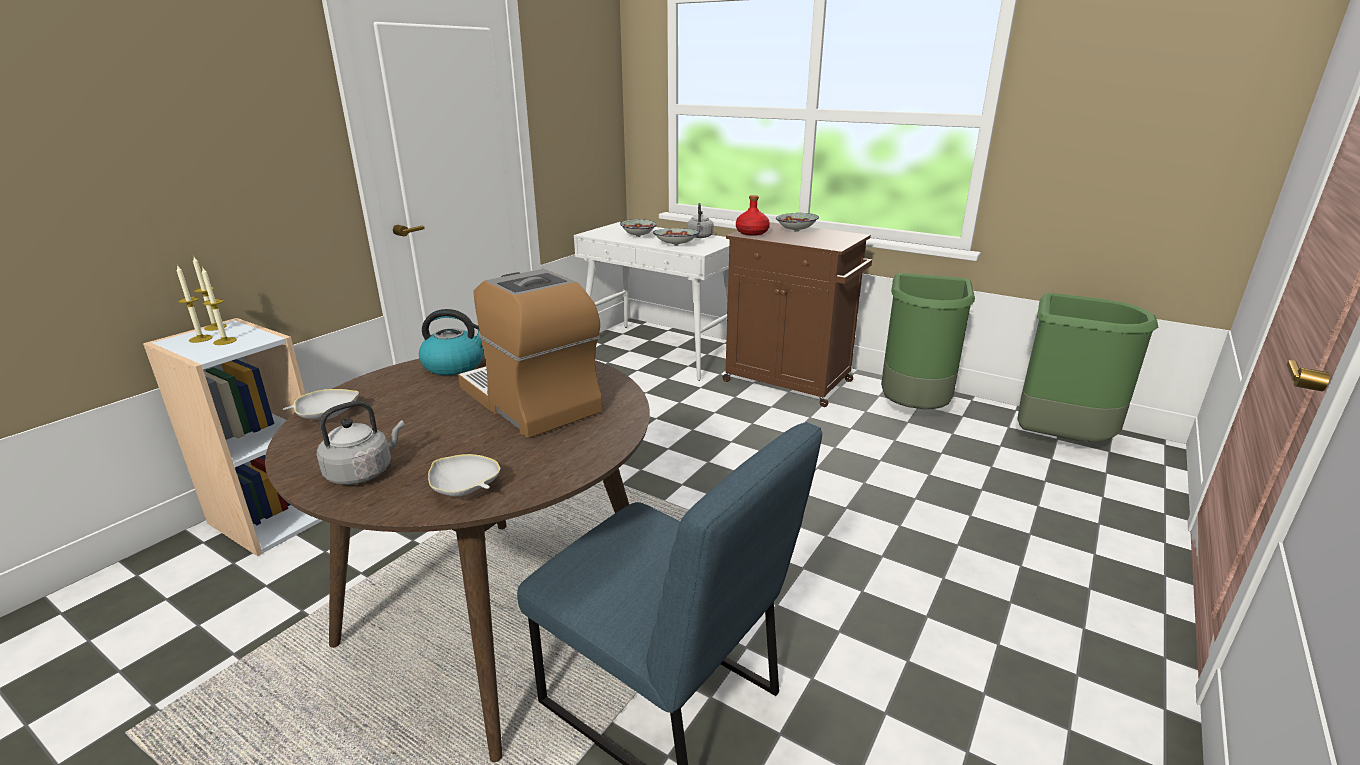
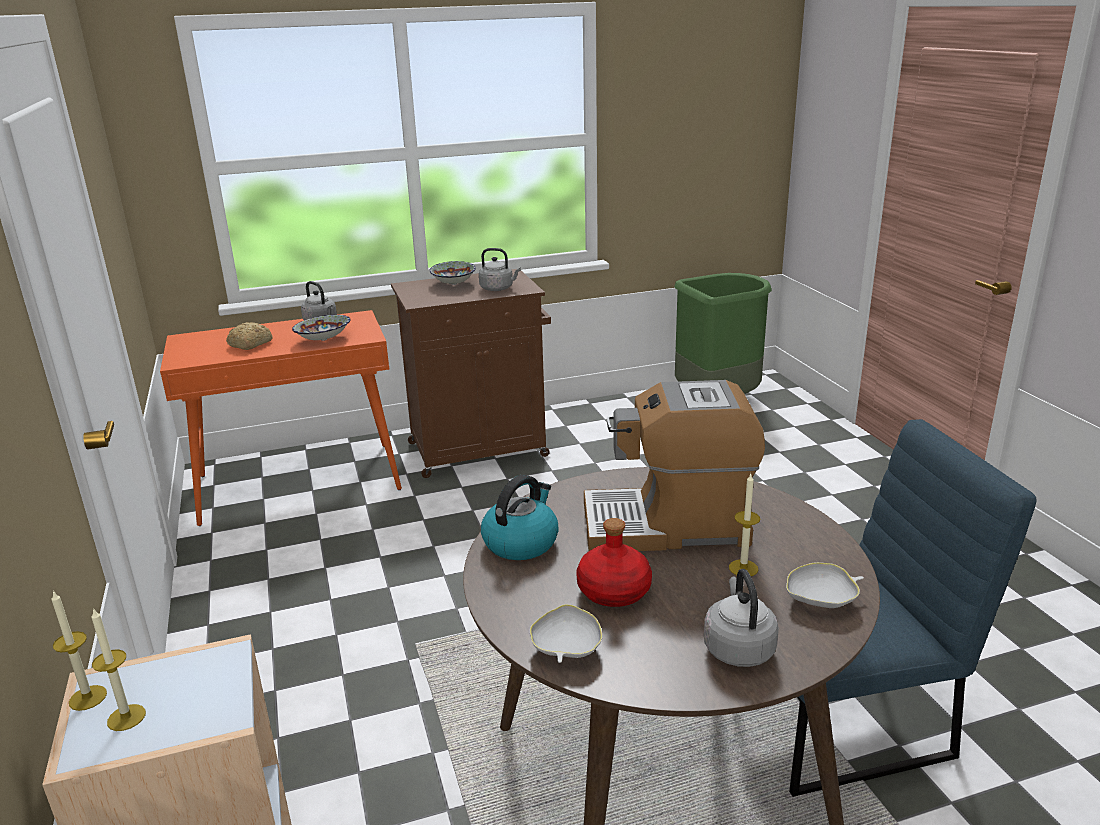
camera: 50 degrees left, 0 degrees up
candle [202,268,237,345] -> candle moved to [729,474,760,576]
white console table [574,222,730,381] -> orange console table [160,310,402,526]
bowl [620,219,657,237] -> bread [226,322,273,350]
red bottle [736,195,770,236] -> red bottle moved to [576,518,652,607]
green trash can [881,273,975,409] -> none
none -> grey kettle [479,248,521,291]

